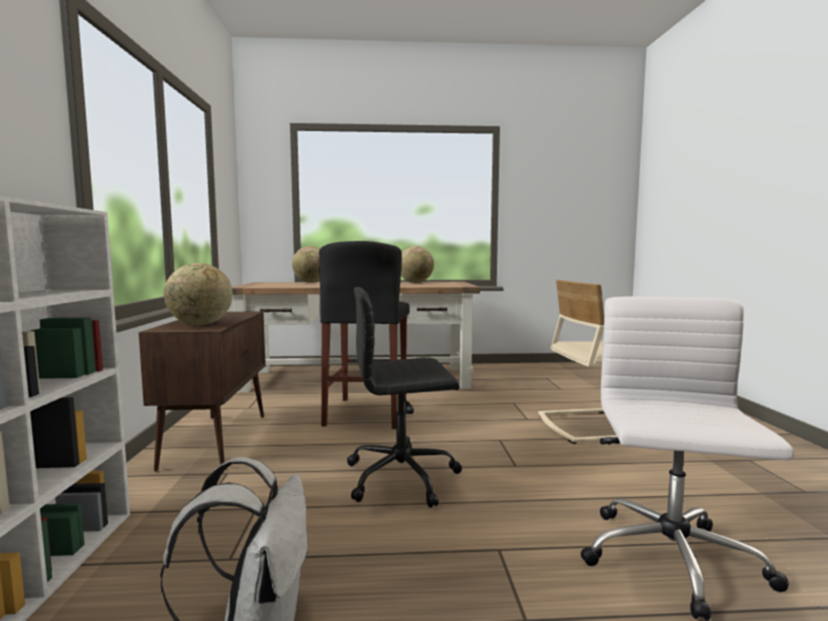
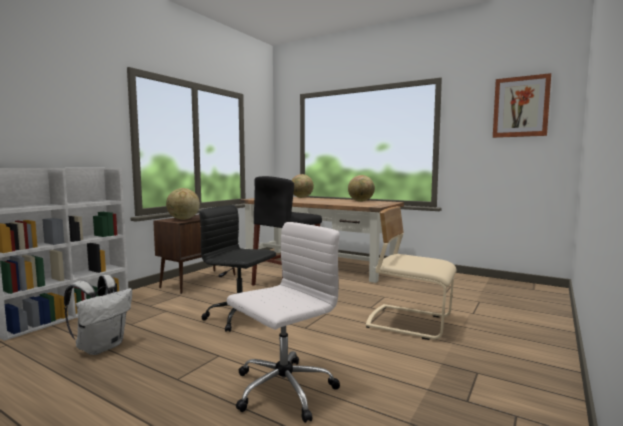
camera: 35 degrees right, 0 degrees up
none -> picture [493,73,551,138]

